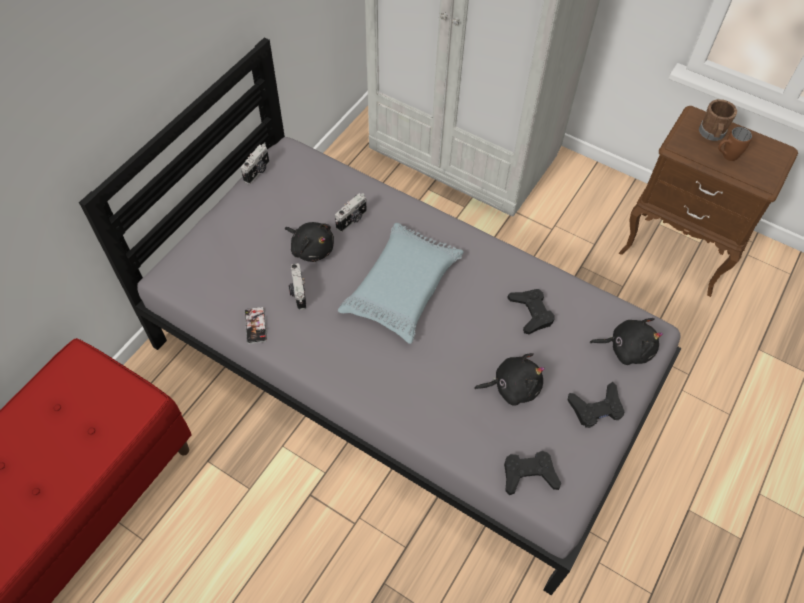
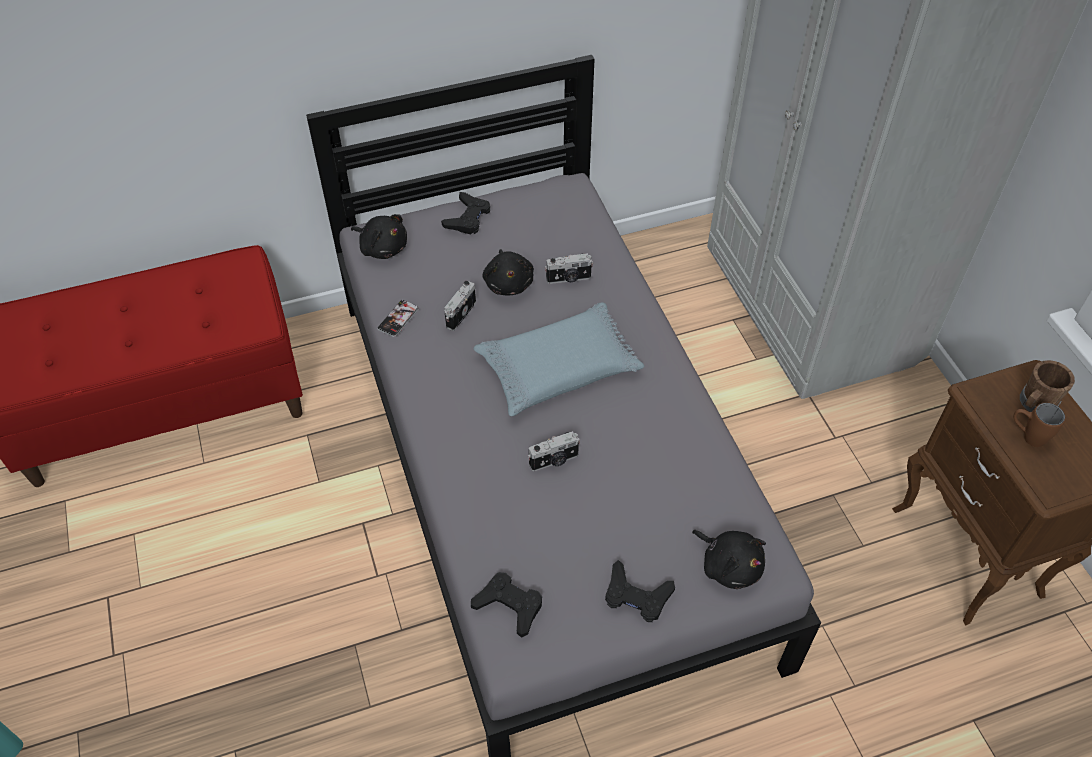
camera: 40 degrees right, 5 degrees down
camera [241,144,269,184] -> camera moved to [528,431,580,471]
black plush toy [474,353,545,406] -> black plush toy moved to [351,214,407,259]
black game controller [507,289,555,334] -> black game controller moved to [441,192,490,235]

